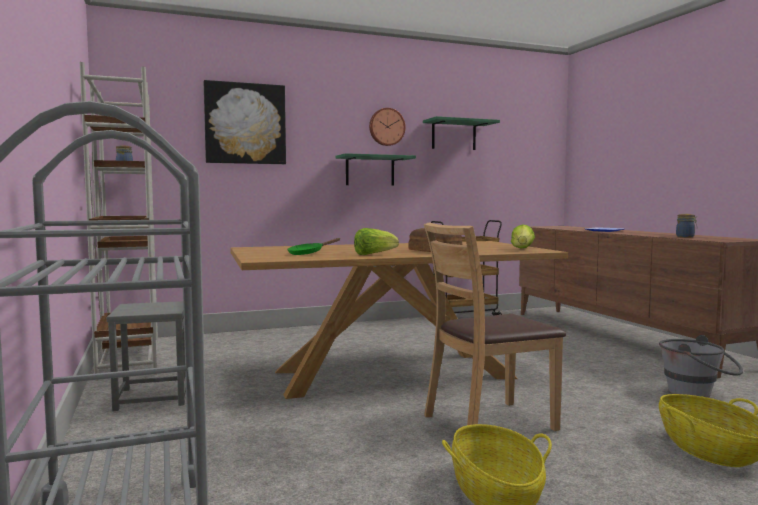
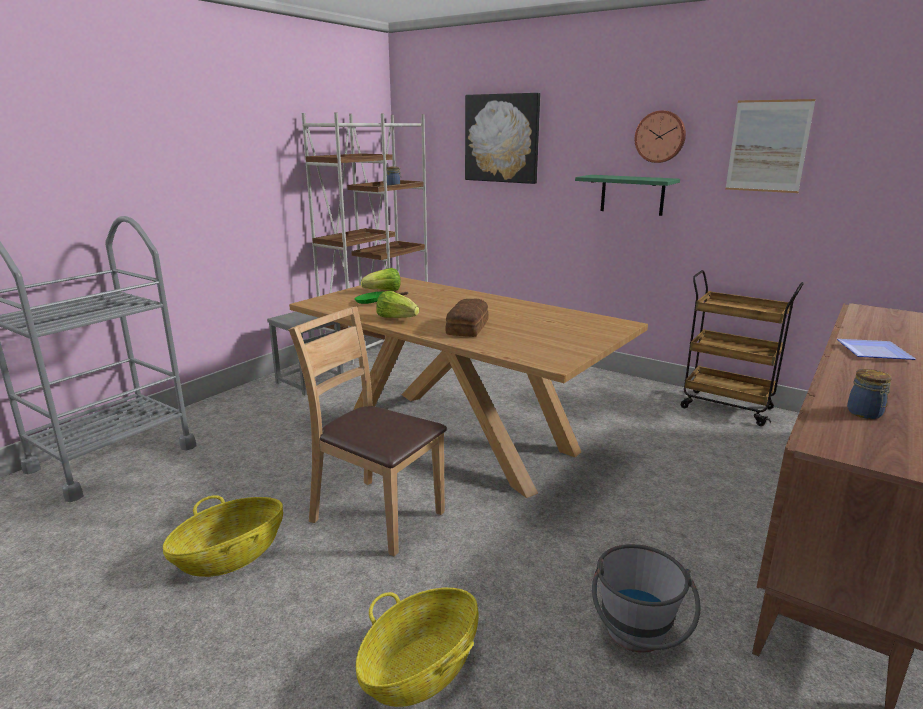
camera: 55 degrees right, 15 degrees up
green shelf [423,116,500,150] -> picture [725,99,816,193]
lettuce [511,224,535,249] -> lettuce moved to [361,268,401,291]

